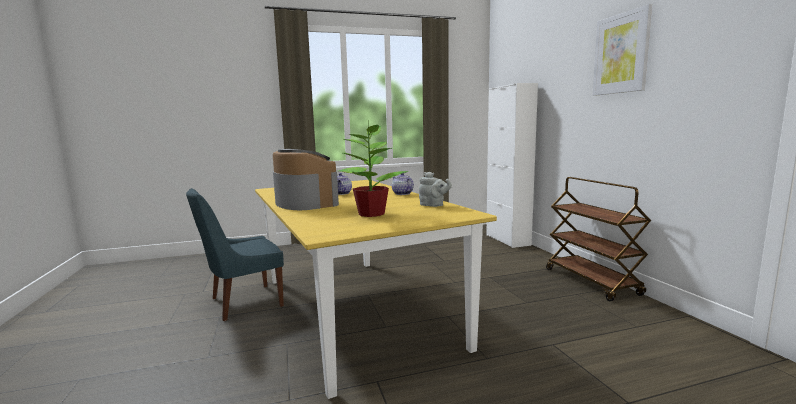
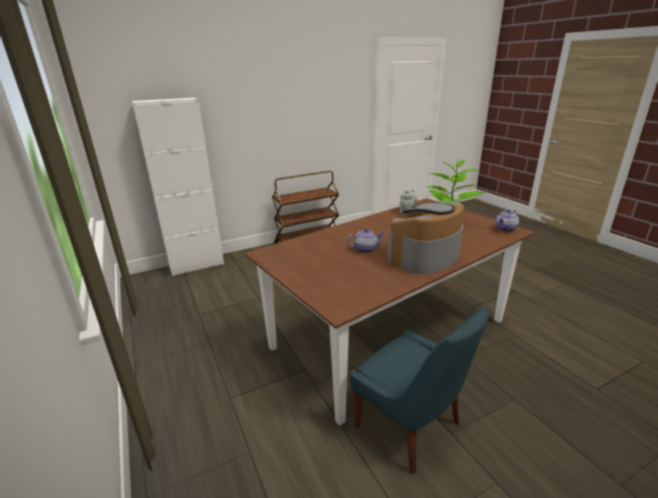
camera: 100 degrees left, 15 degrees up
yellow dining table [255,180,497,399] -> brown dining table [245,198,534,425]
teapot [392,173,414,195] -> teapot moved to [496,209,519,232]
picture [593,4,652,96] -> none

